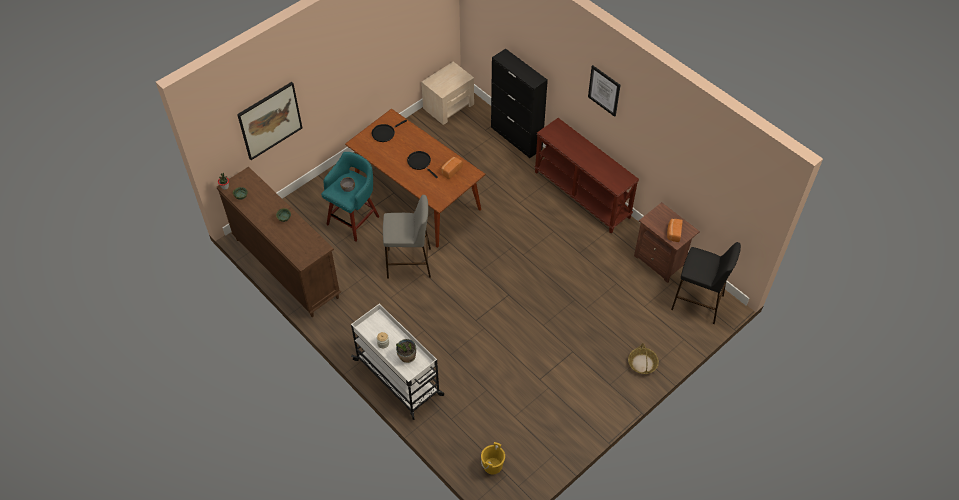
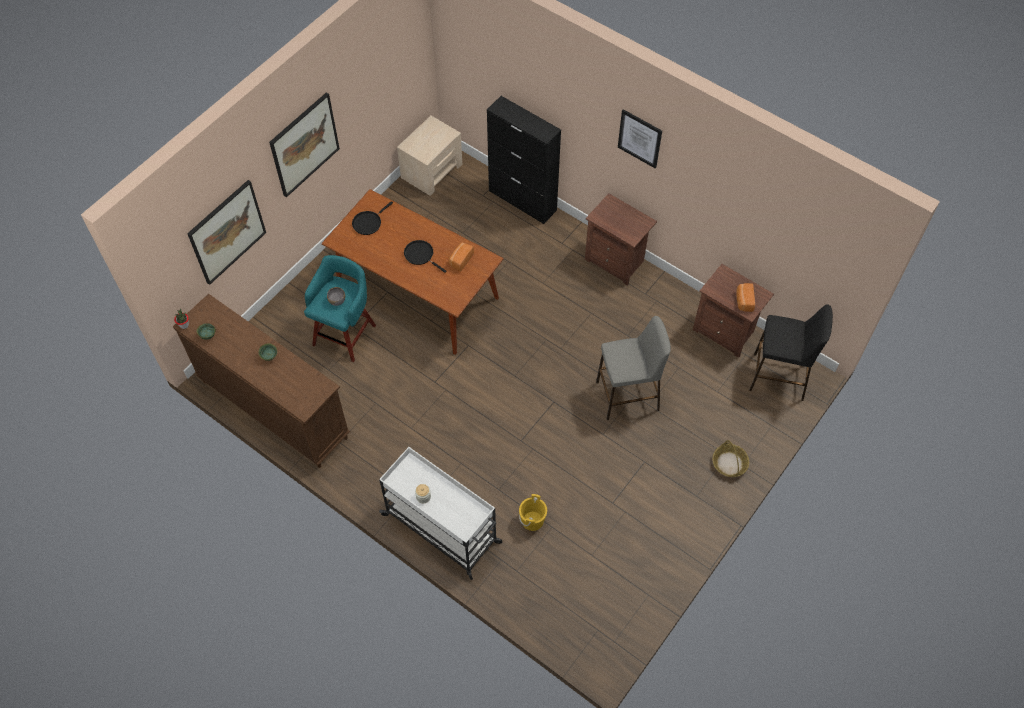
camera: 10 degrees left, 5 degrees up
grey stool [383,195,431,279] -> grey stool moved to [596,316,671,420]
potted plant [396,339,416,363] -> none
yellow bucket [481,442,505,475] -> yellow bucket moved to [519,494,547,531]
brown console table [534,118,639,233] -> brown nightstand [585,193,657,286]
none -> picture [269,93,340,197]

